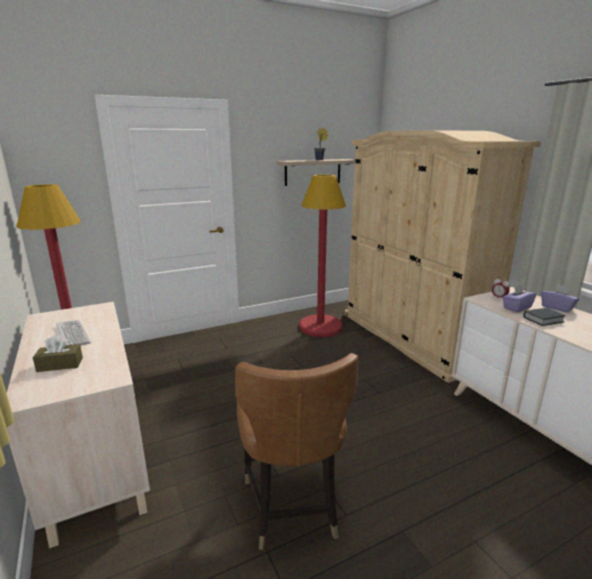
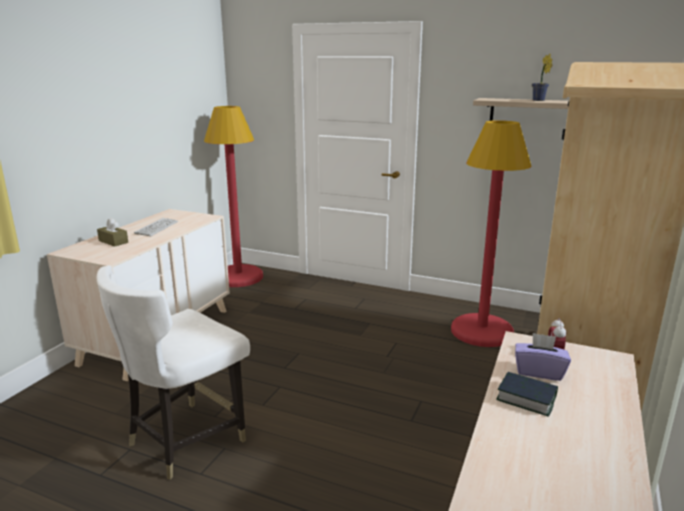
camera: 50 degrees right, 0 degrees up
brown chair [235,353,359,550] -> white chair [97,265,250,480]
purple tissue box [541,284,579,313] -> none

